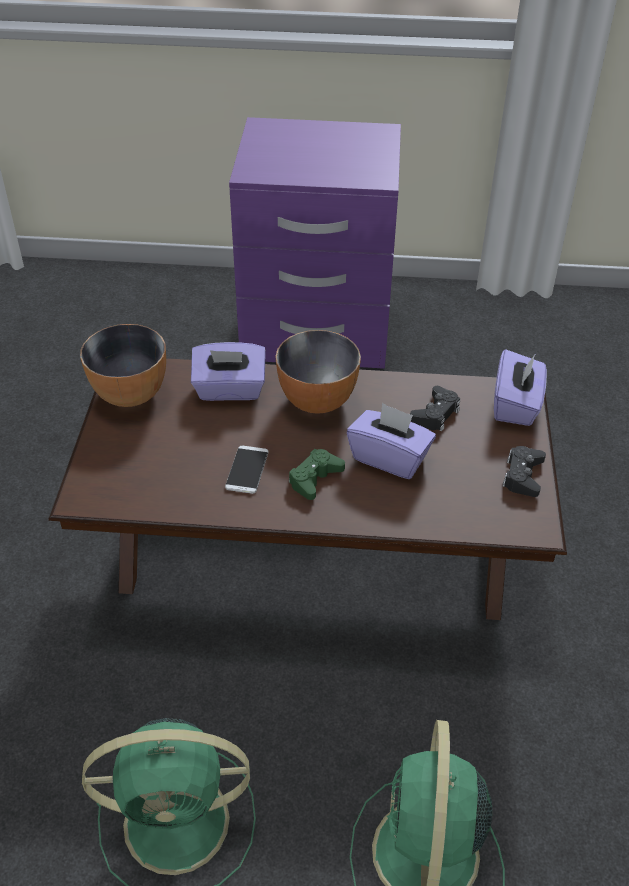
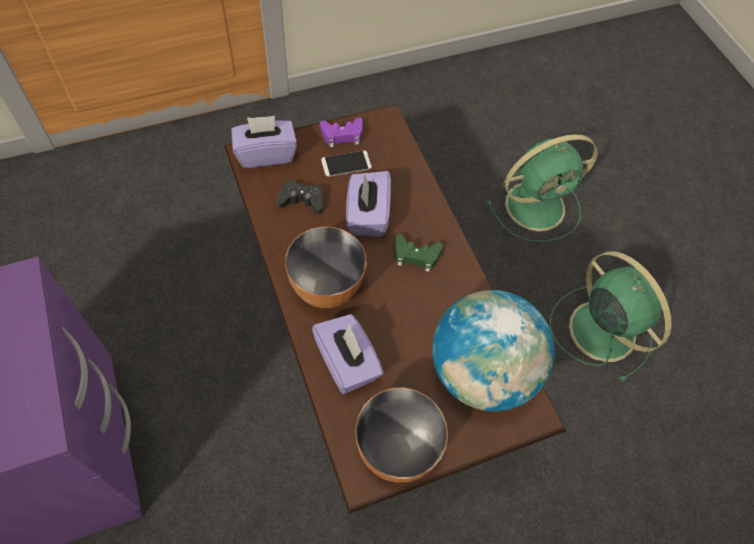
camera: 120 degrees left, 15 degrees up
phone [225,445,268,494] -> phone moved to [321,150,372,177]
black game controller [502,446,546,497] -> purple game controller [320,117,363,147]
none -> globe [432,290,555,411]

